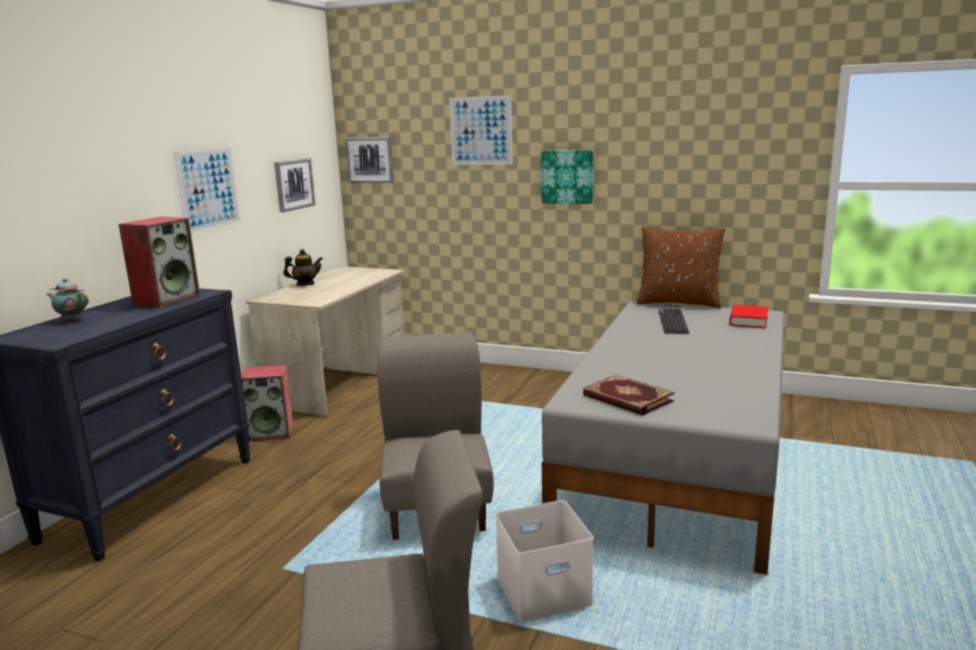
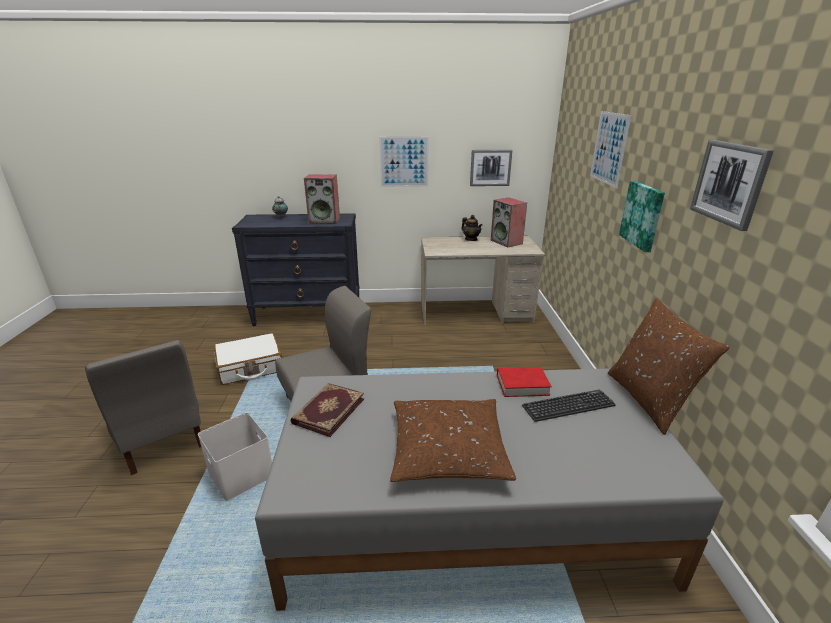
camera: 65 degrees right, 10 degrees up
speaker [241,365,294,441] -> speaker moved to [491,198,527,247]
picture [345,137,394,183] -> picture moved to [690,140,774,231]
red book [729,305,768,328] -> red book moved to [497,367,552,397]
none -> white suitcase [214,333,282,385]
none -> brown pillow [390,399,516,482]

